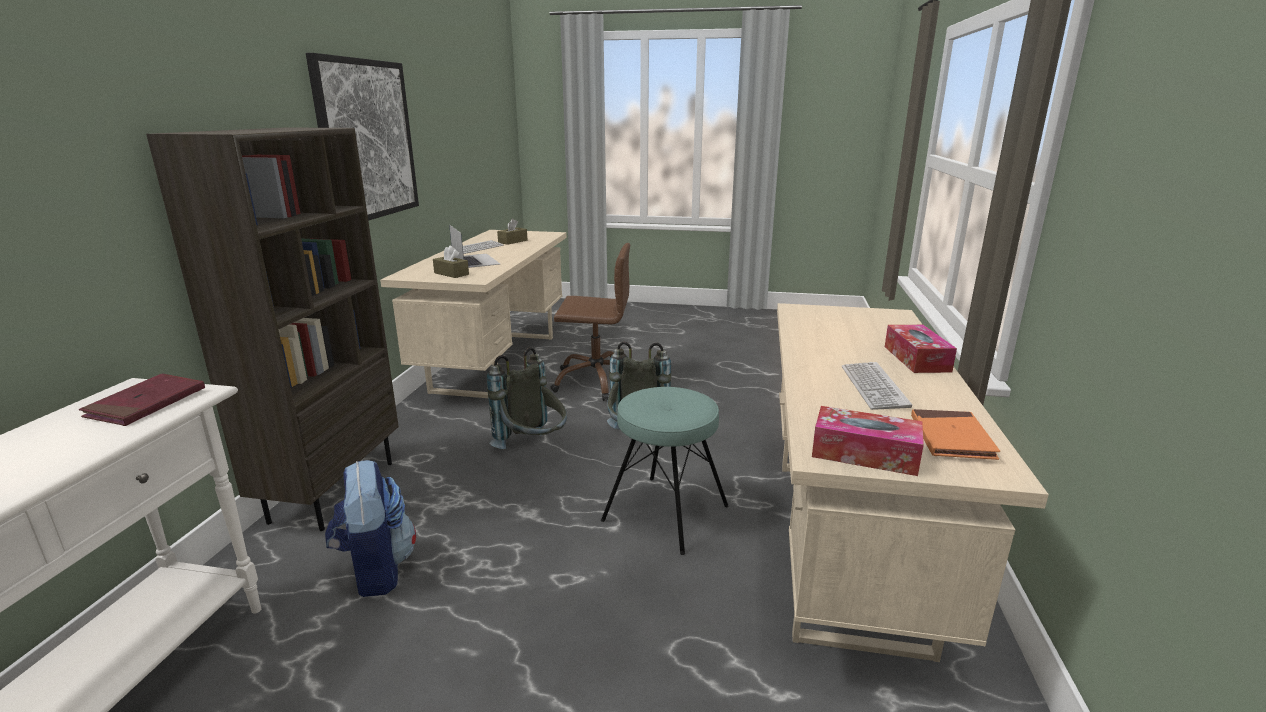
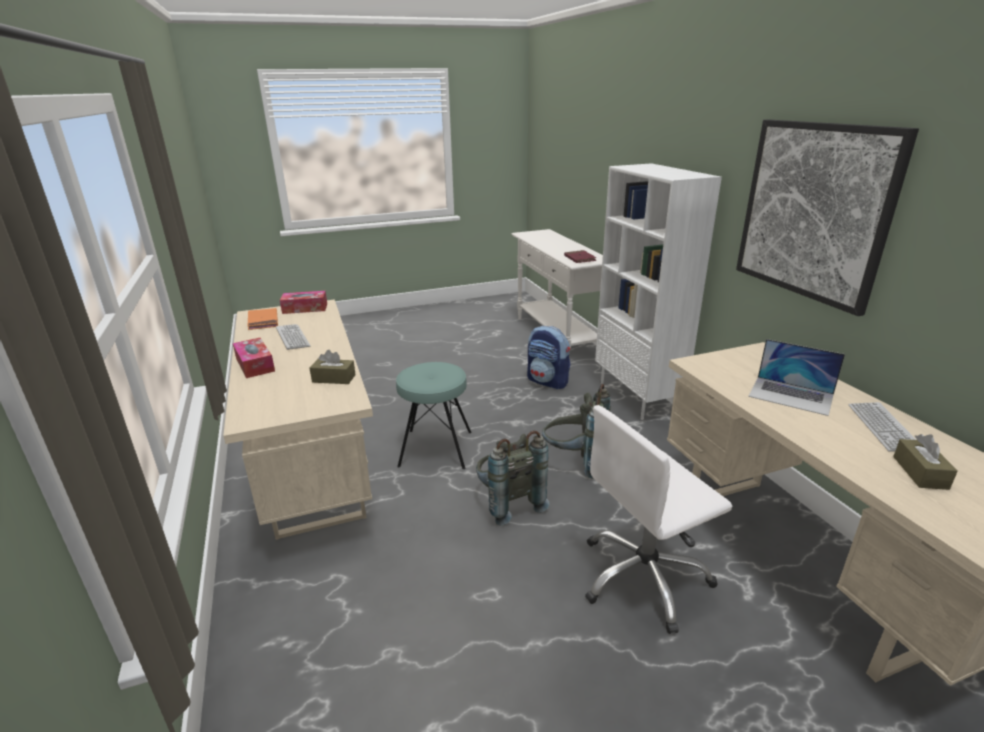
camera: 150 degrees right, 5 degrees up
brown bookcase [146,127,399,531] -> white bookcase [595,163,722,420]
brown tissue box [433,245,469,278] -> brown tissue box moved to [310,350,356,384]
brown office chair [550,243,630,401] -> white office chair [585,405,732,634]

